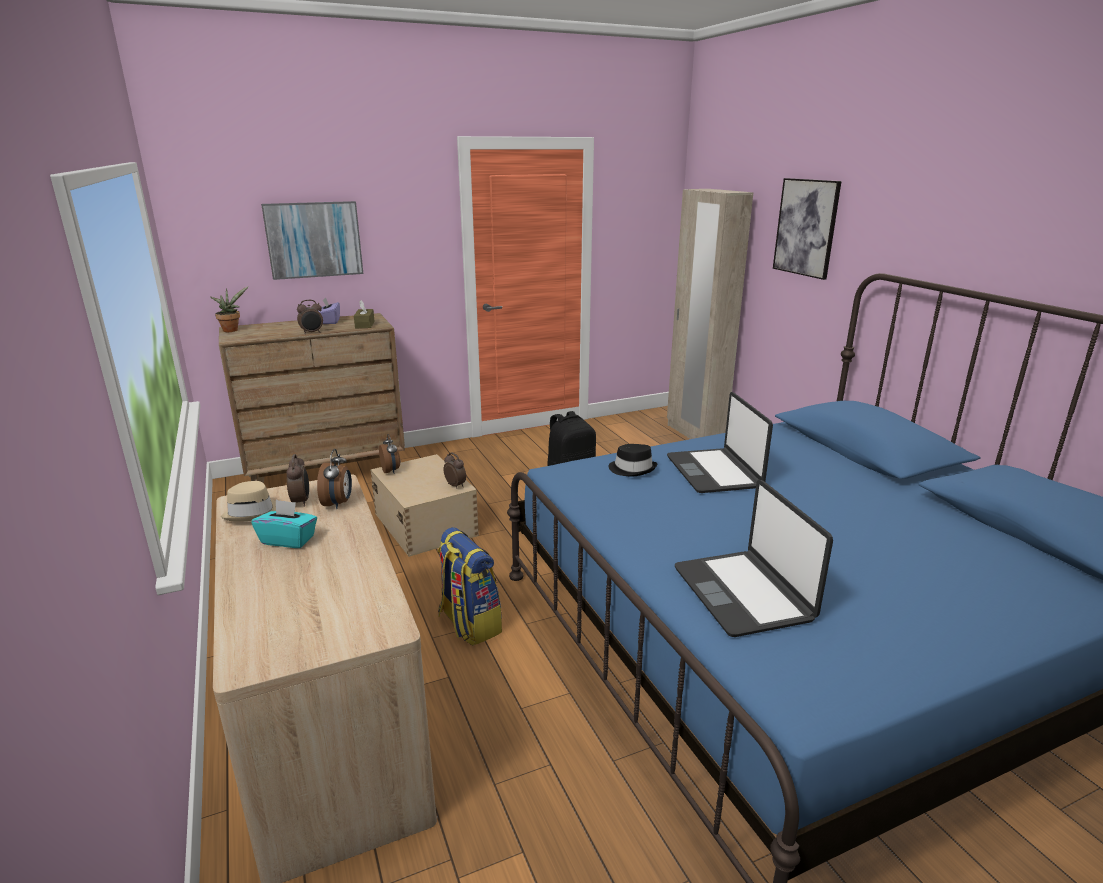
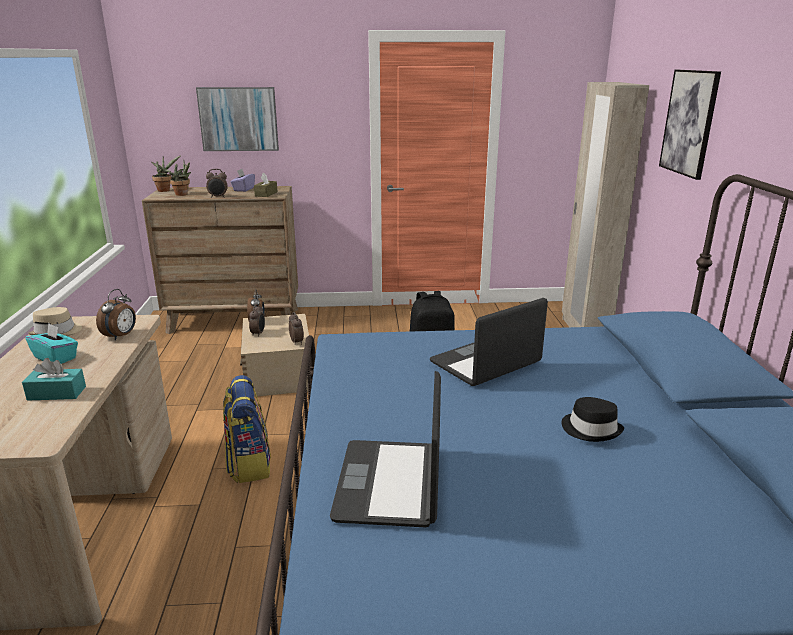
camera: 20 degrees right, 0 degrees up
alarm clock [287,454,309,507] -> alarm clock moved to [249,304,265,337]
black hat [608,444,657,476] -> black hat moved to [562,397,624,442]
laptop [667,392,773,493] -> laptop turned 45 degrees clockwise [430,298,548,386]
none -> turquoise tissue box [22,358,86,401]
none -> potted plant [169,161,191,196]

